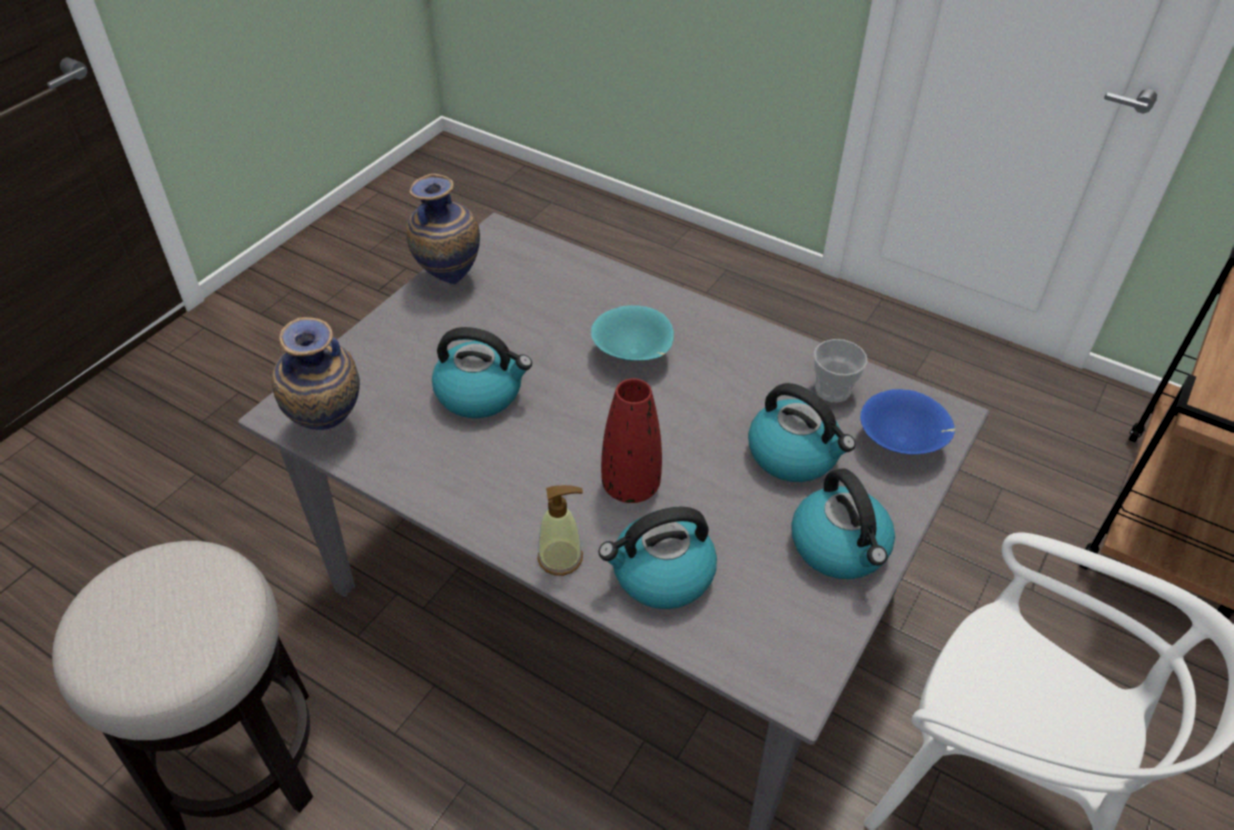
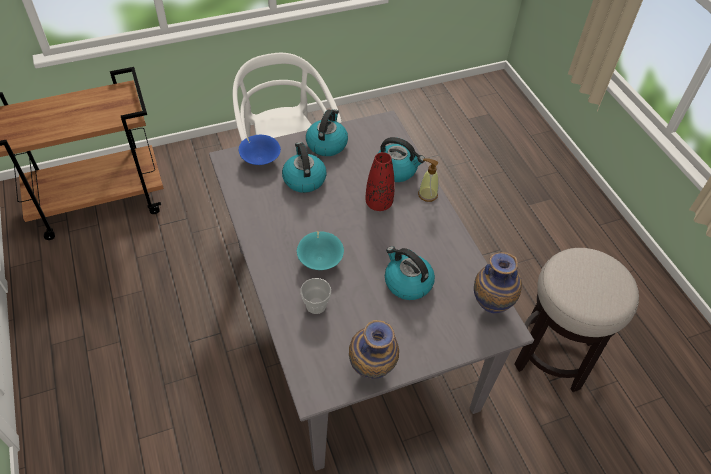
camera: 145 degrees left, 5 degrees up
cup [814,339,868,402] -> cup moved to [300,278,331,314]

